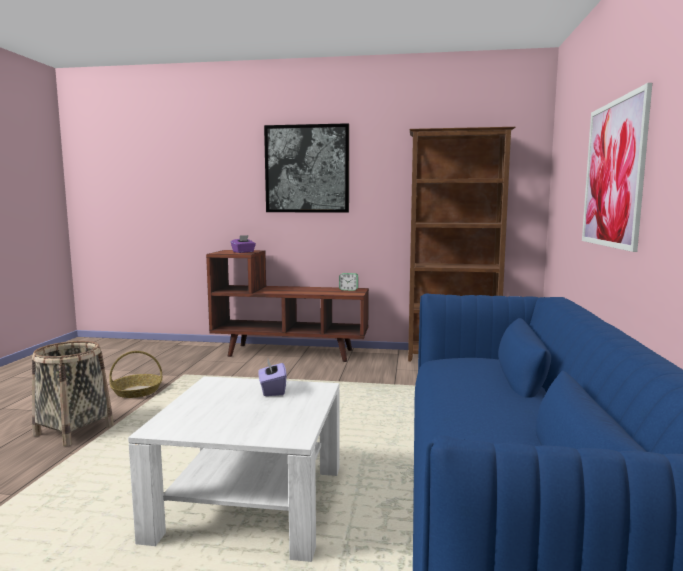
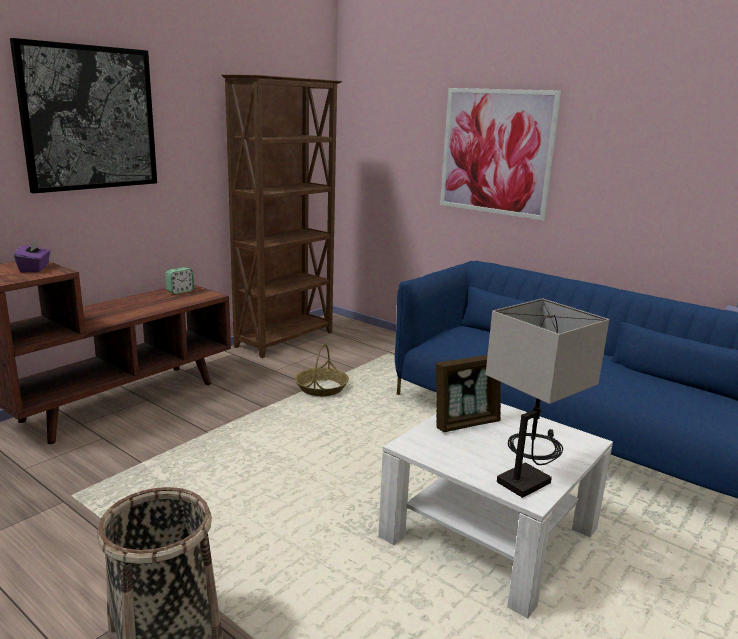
camera: 60 degrees left, 10 degrees up
basket [109,351,163,398] -> basket moved to [295,344,349,396]
purple tissue box [258,359,287,396] -> picture frame [436,355,501,432]
none -> table lamp [486,298,609,498]

